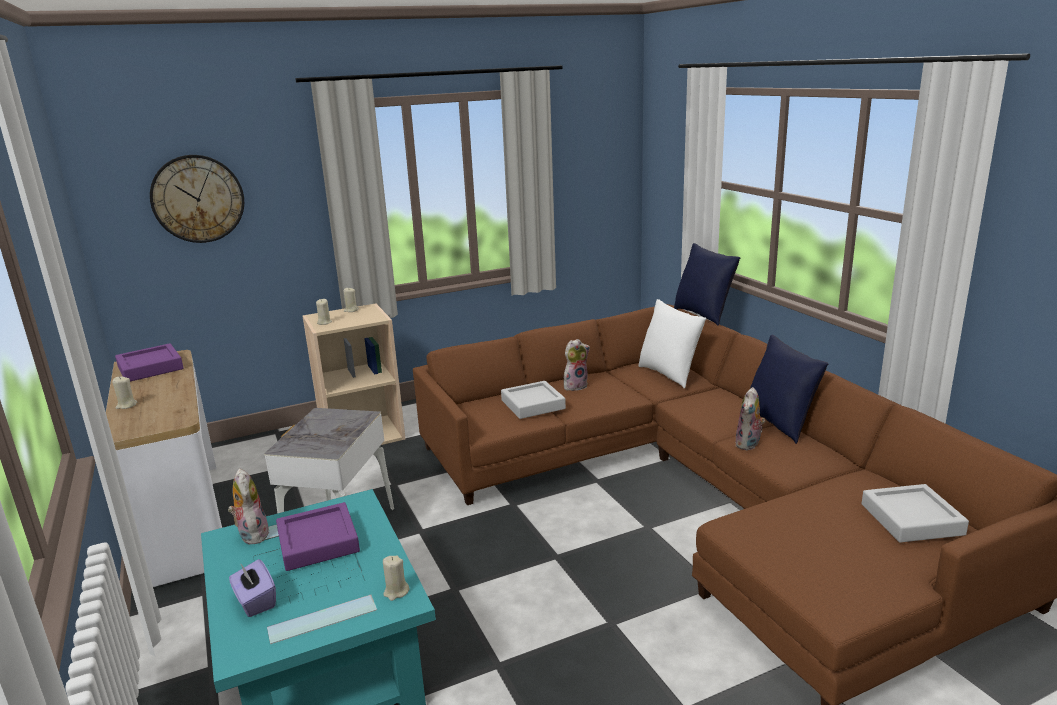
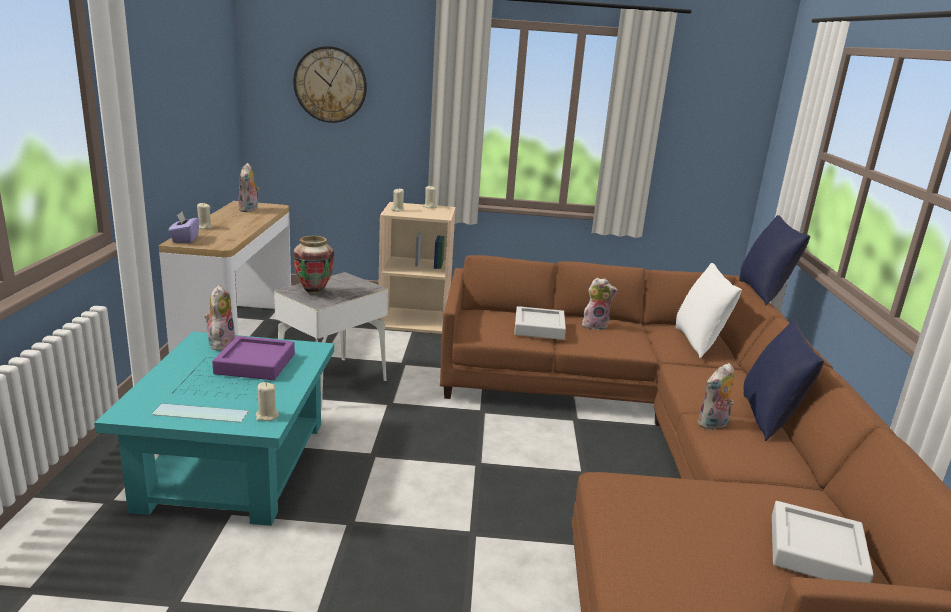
camera: 25 degrees right, 0 degrees up
purple tray [115,343,184,382] -> plush toy [238,163,259,212]
purple tissue box [229,559,276,617] -> purple tissue box moved to [169,212,199,243]
none -> vase [293,236,334,295]

